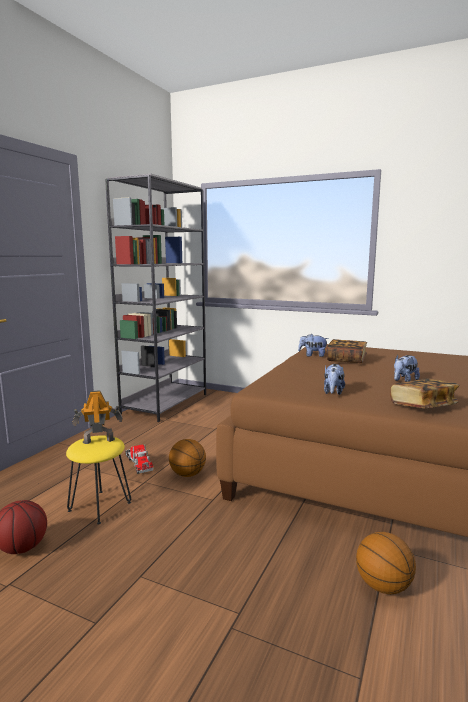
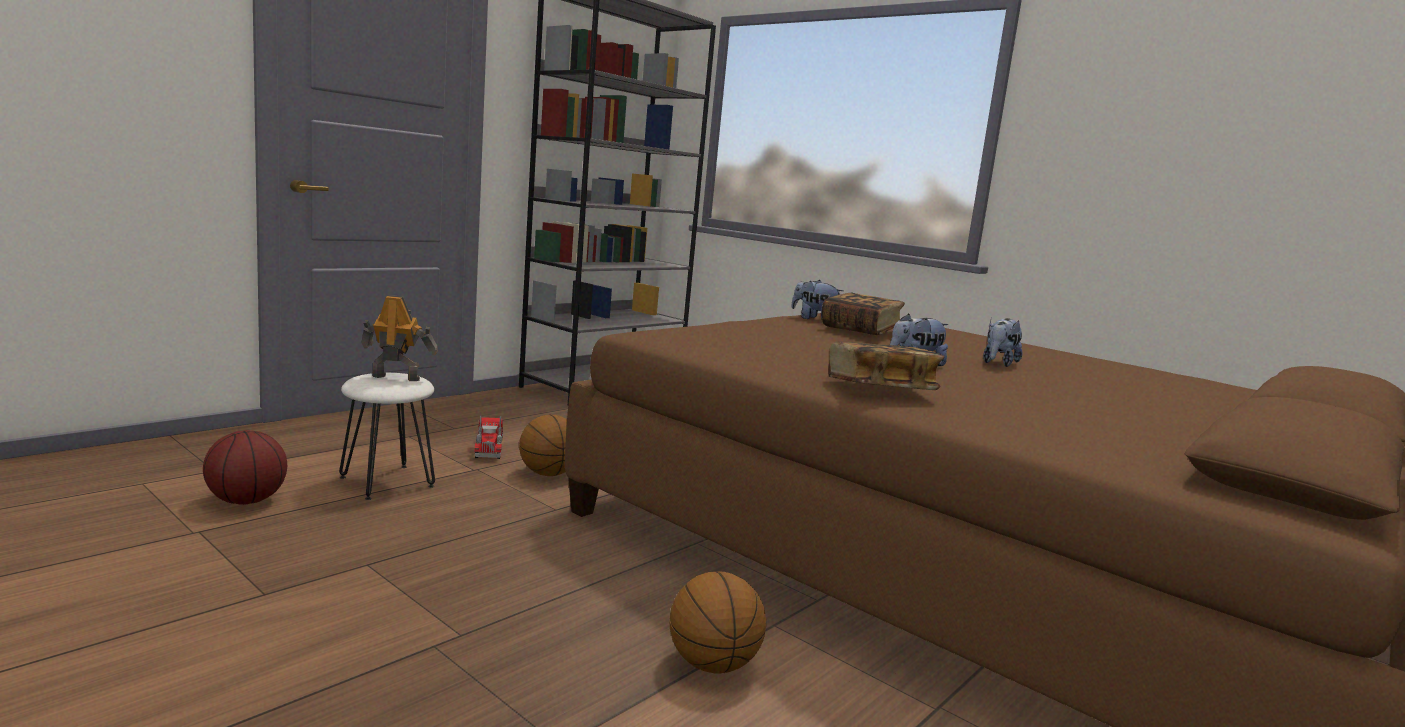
camera: 15 degrees right, 0 degrees up
yellow stool [66,435,131,524] -> white stool [339,373,435,500]
plush toy [324,364,345,395] -> plush toy moved to [983,316,1022,367]

